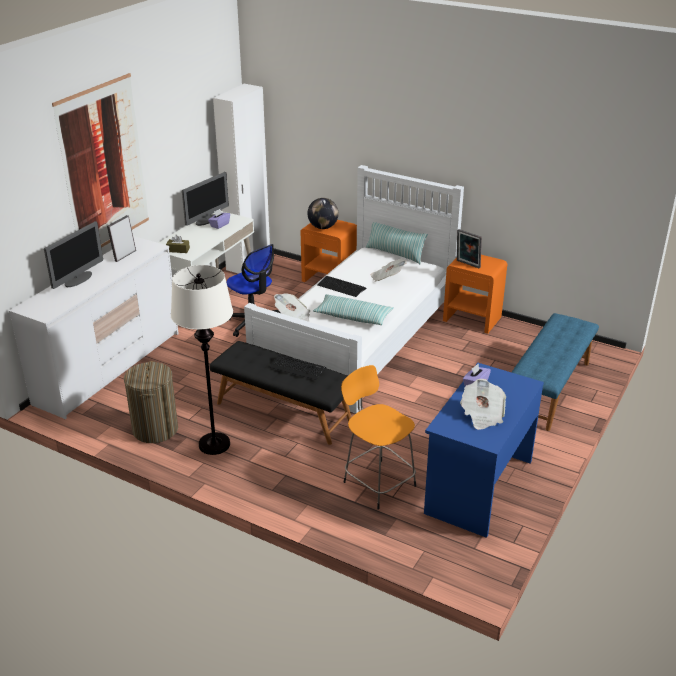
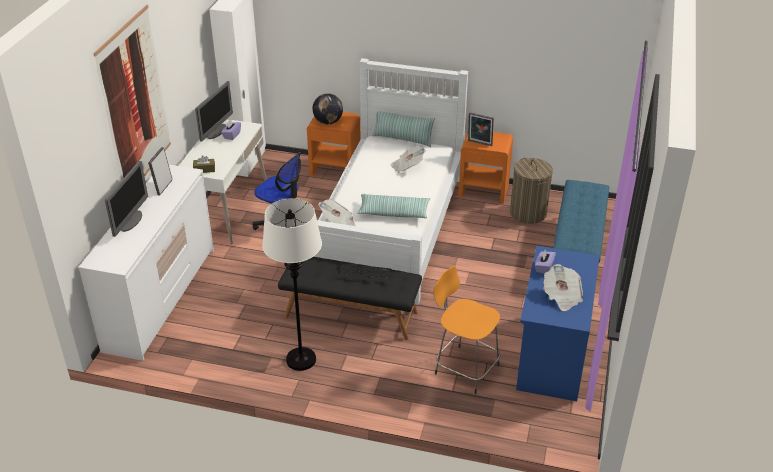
camera: 15 degrees left, 5 degrees up
laundry basket [124,361,178,443] -> laundry basket moved to [510,158,553,224]
keyboard [318,276,367,297] -> none

